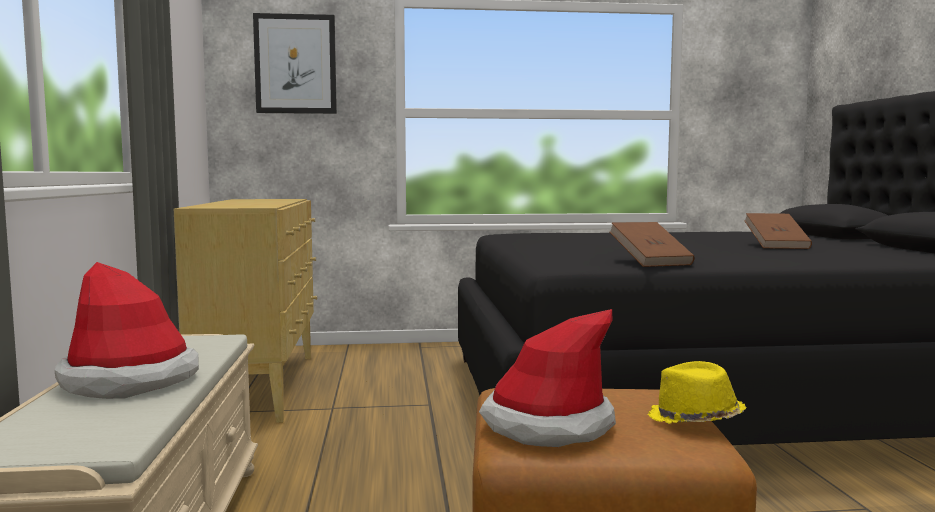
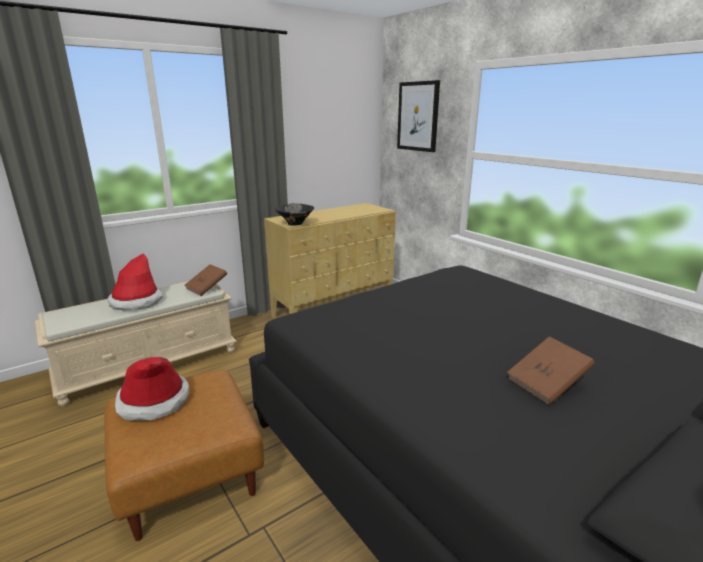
camera: 60 degrees right, 15 degrees up
brown book [609,222,694,267] -> brown book moved to [184,264,227,296]
yellow hat [648,361,746,424] -> none
none -> black bowl [275,203,314,226]

